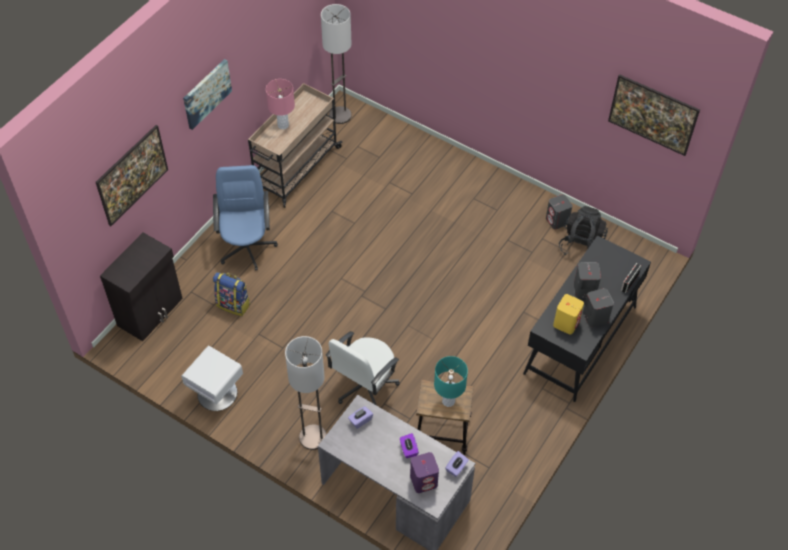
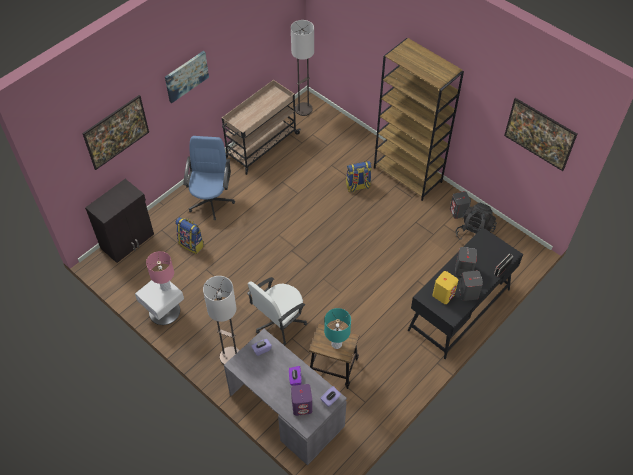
camera: 10 degrees right, 0 degrees up
pink table lamp [266,79,295,129] -> pink table lamp moved to [146,251,174,291]
none -> backpack [346,161,372,192]
none -> brown bookcase [374,38,464,201]

